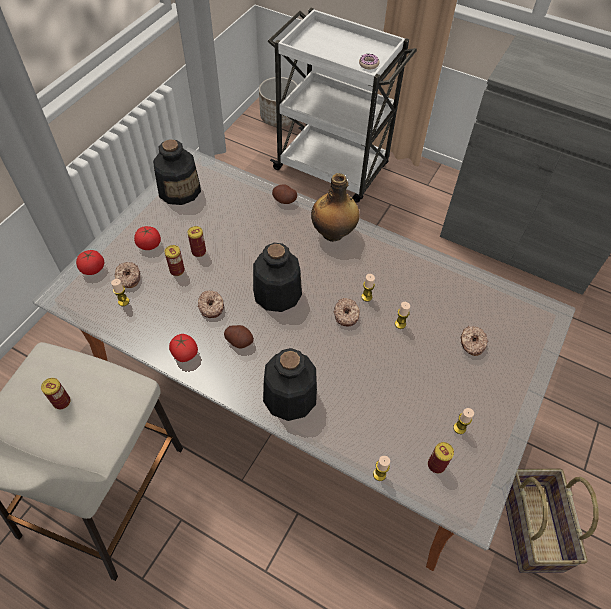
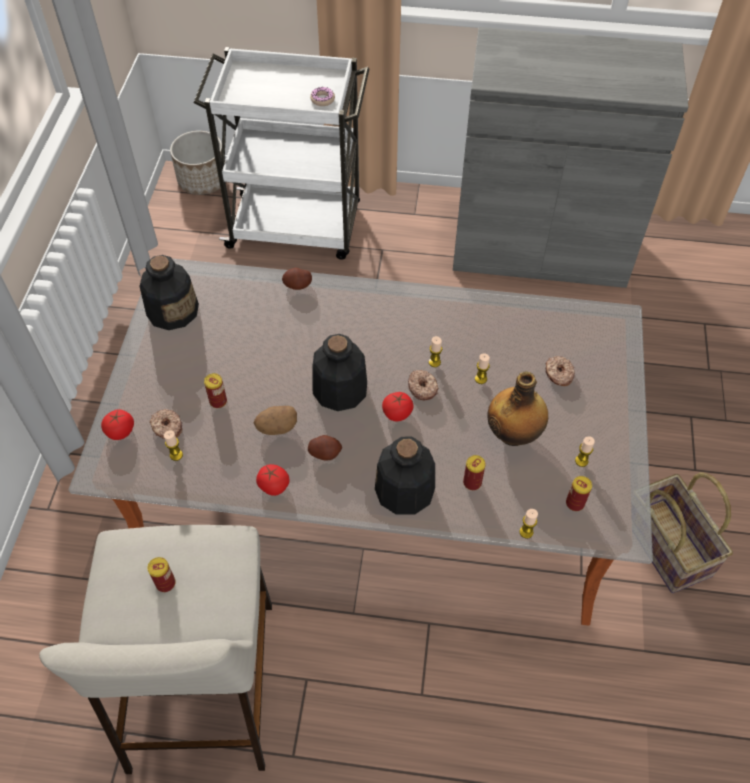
camera: 20 degrees left, 0 degrees up
tomato [134,226,161,250] -> tomato moved to [382,392,413,421]
can [187,226,206,257] -> can moved to [463,455,486,490]
donut [198,290,224,318] -> potato [254,406,297,435]
bottle [311,173,359,242] -> bottle moved to [487,371,548,446]

